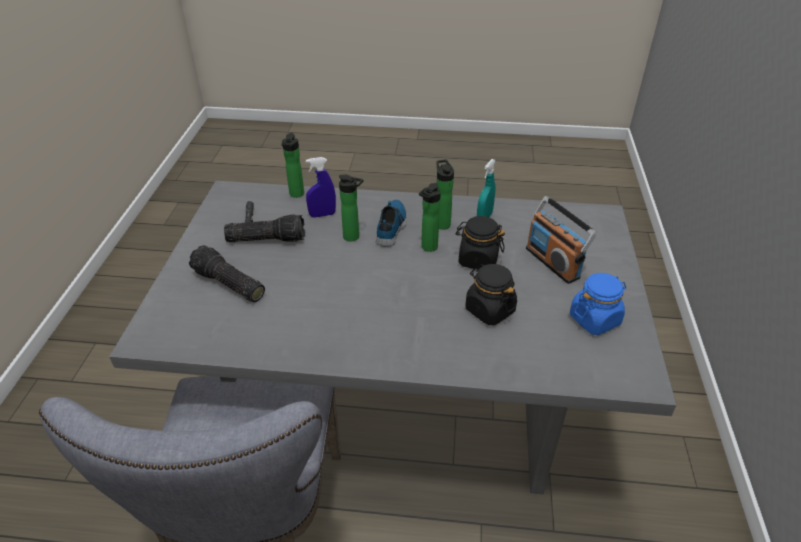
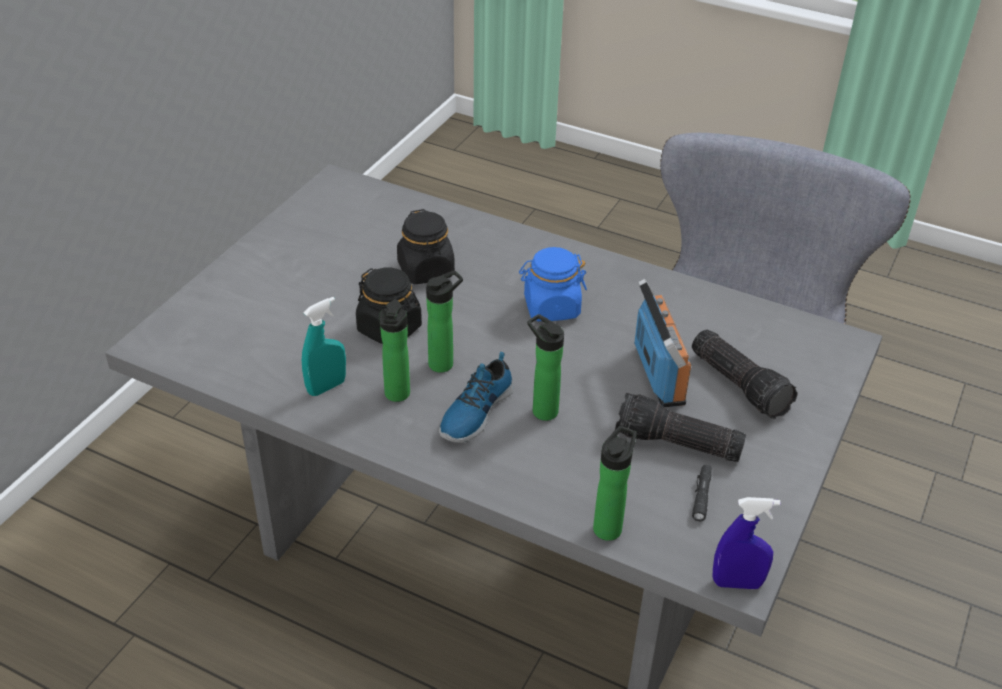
camera: 160 degrees left, 0 degrees up
blue spray bottle [306,157,336,218] -> blue spray bottle moved to [713,497,780,589]
radio [526,196,597,284] -> radio moved to [634,279,691,407]
blue jar [570,273,626,335] -> blue jar moved to [519,247,587,321]

